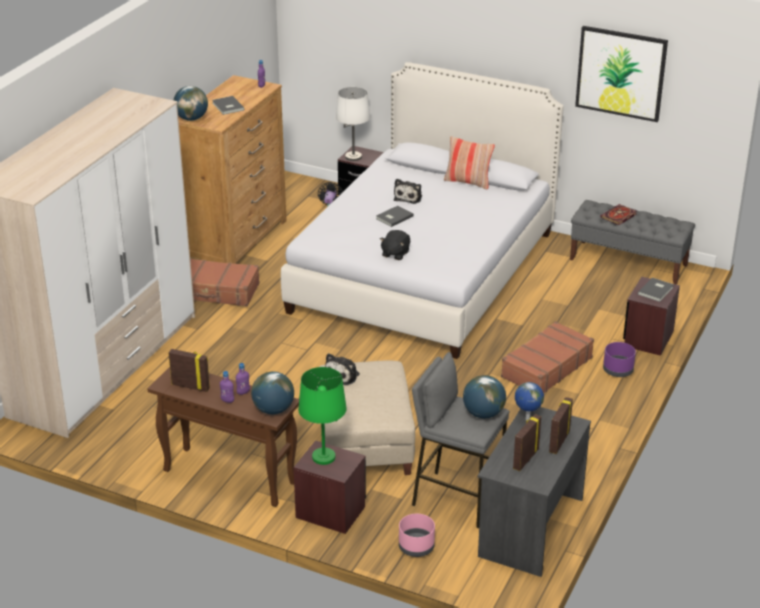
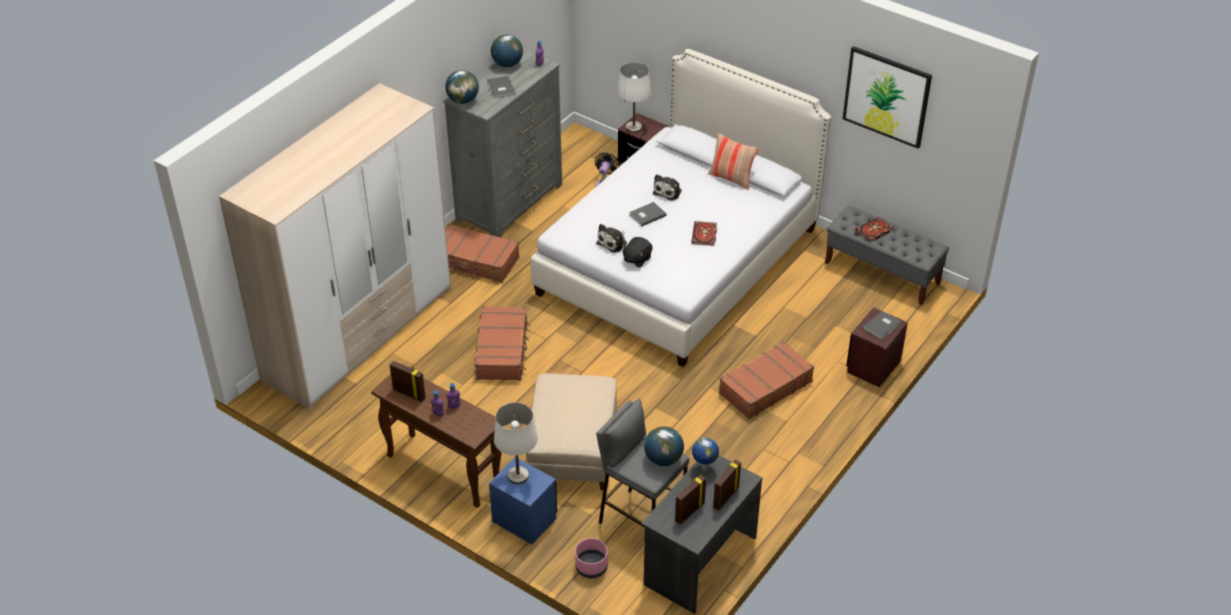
camera: 10 degrees right, 10 degrees up
brown dresser [178,75,287,264] -> grey dresser [443,50,562,238]
globe [251,371,294,414] -> globe moved to [491,35,523,67]
brown nightstand [294,440,366,534] -> blue nightstand [489,458,557,544]
green table lamp [298,367,347,465] -> white table lamp [494,403,538,484]
plush toy [325,353,360,385] -> plush toy moved to [596,224,627,253]
purple planter [603,342,636,377] -> none
none -> brown suitcase [475,306,530,380]
none -> book [691,221,717,246]

